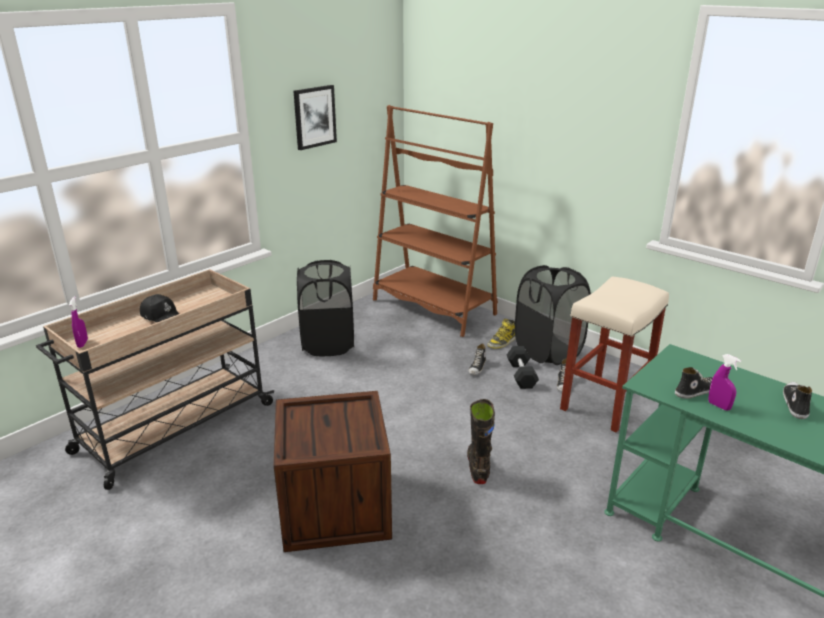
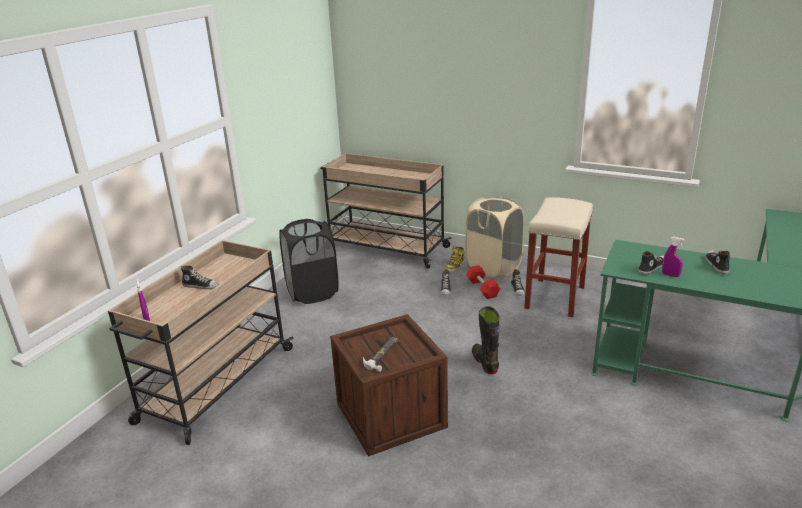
camera: 15 degrees left, 0 degrees up
black cap [140,294,179,322] -> shoe [181,266,219,289]
picture [294,85,337,150] -> none
brown bookcase [373,105,498,337] -> beige cart [320,153,452,269]
black dumbbell [507,346,539,389] -> red dumbbell [466,265,500,299]
black laundry basket [515,265,591,365] -> beige laundry basket [465,197,525,277]
none -> hammer [363,337,398,372]

